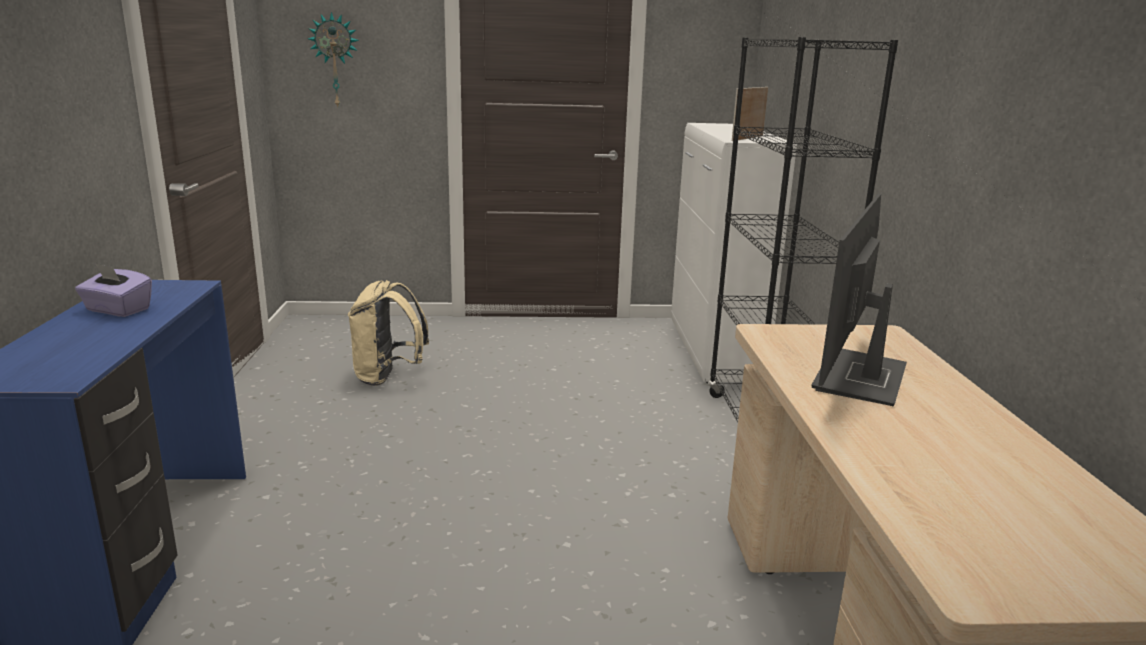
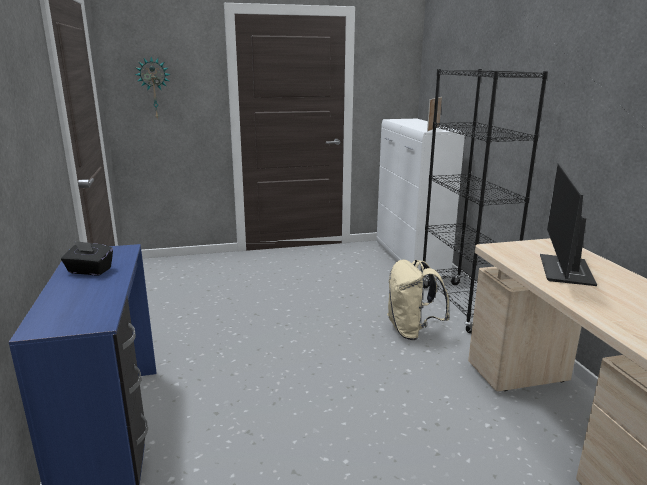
camera: 10 degrees left, 0 degrees up
purple tissue box [75,263,152,317] -> black tissue box [61,241,113,275]
beige backpack [348,280,429,386] -> beige backpack moved to [387,259,450,340]

